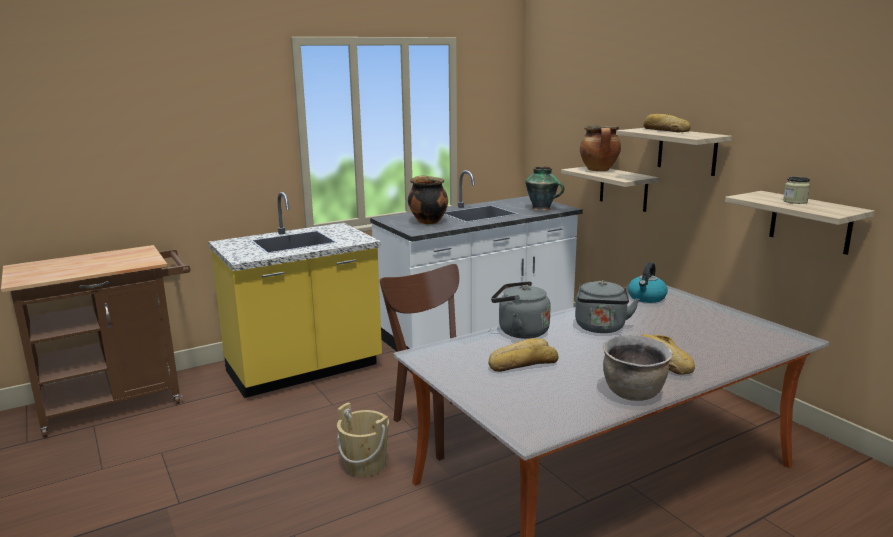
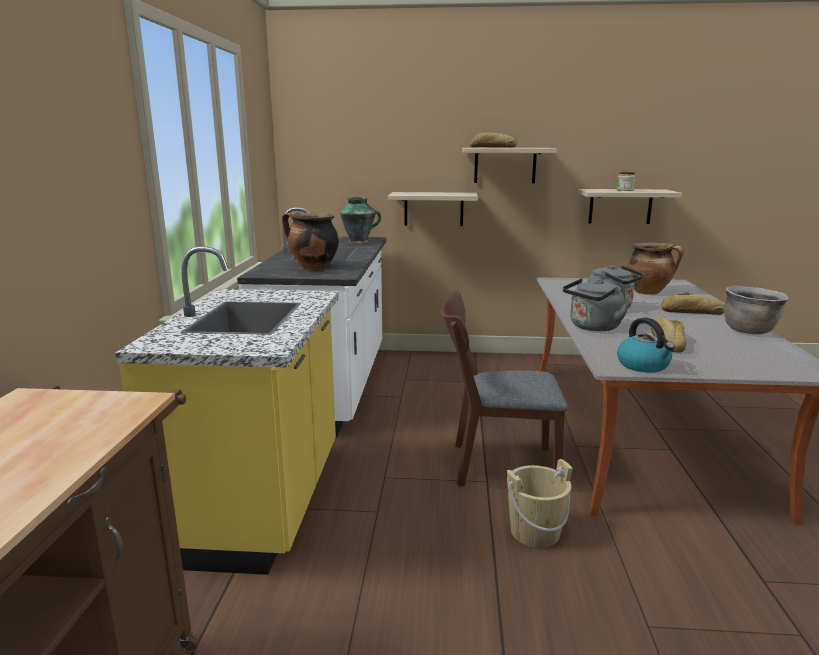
camera: 55 degrees left, 0 degrees up
cooking pot [580,126,621,171] -> cooking pot moved to [626,242,684,295]
kettle [628,262,668,303] -> kettle moved to [617,318,675,372]

